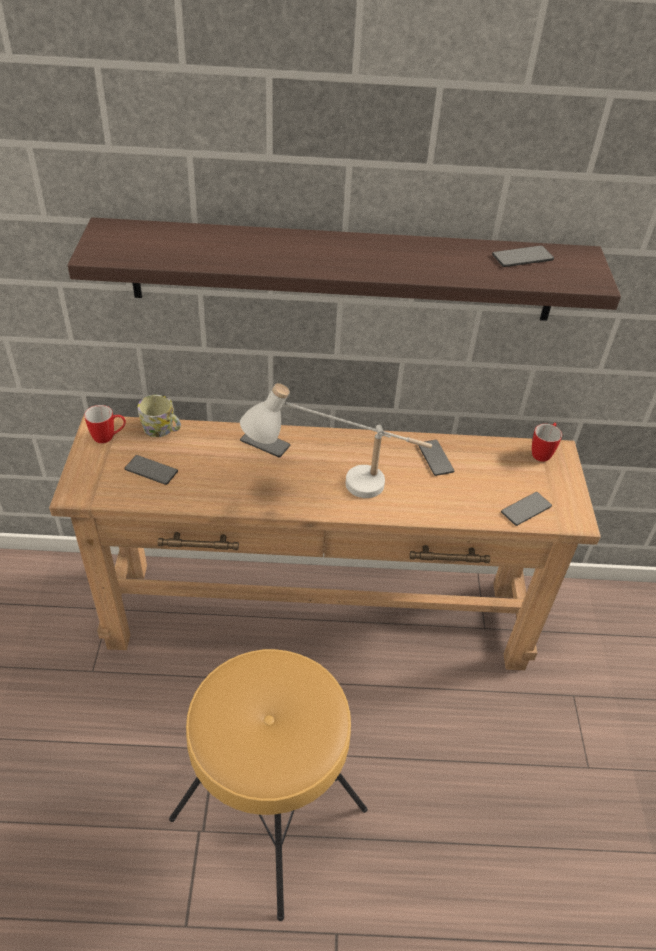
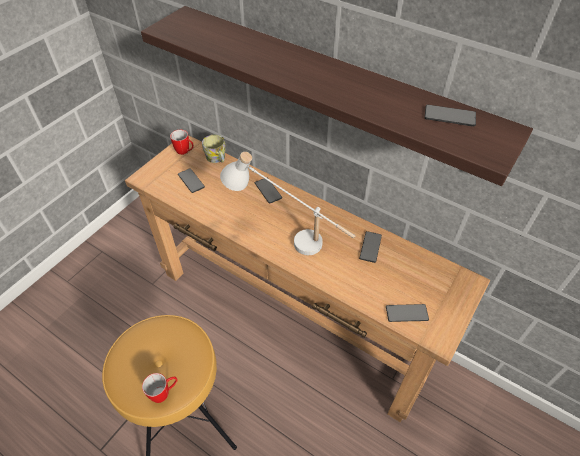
camera: 35 degrees right, 5 degrees up
mug [532,423,562,462] -> mug moved to [142,373,178,403]

